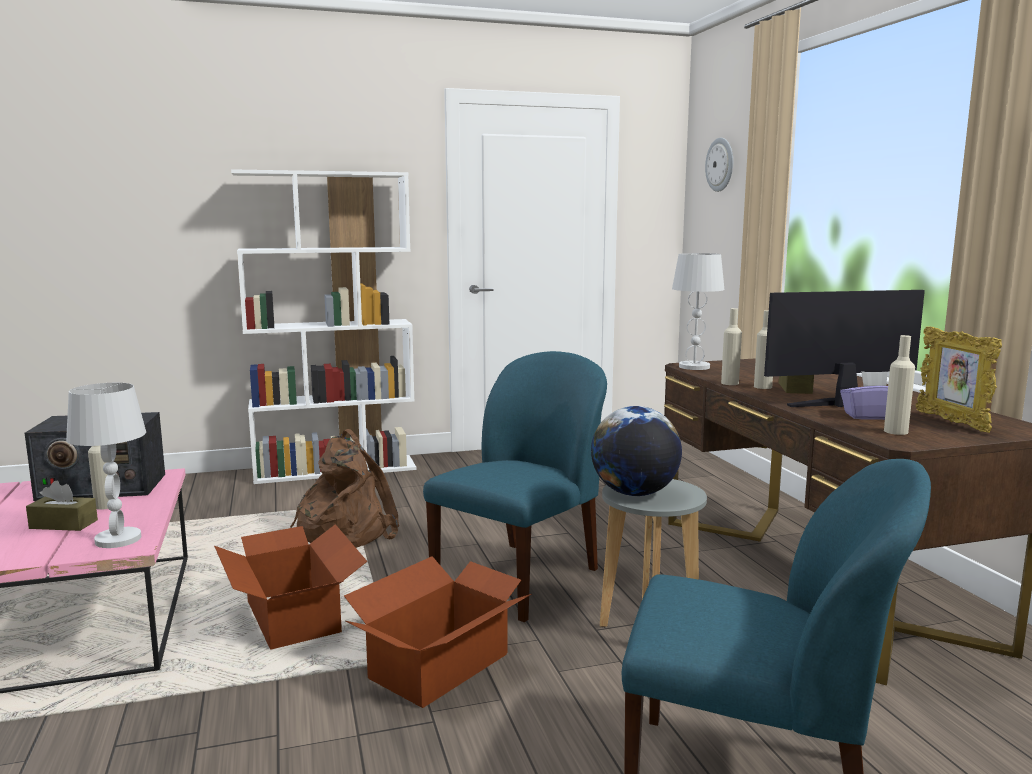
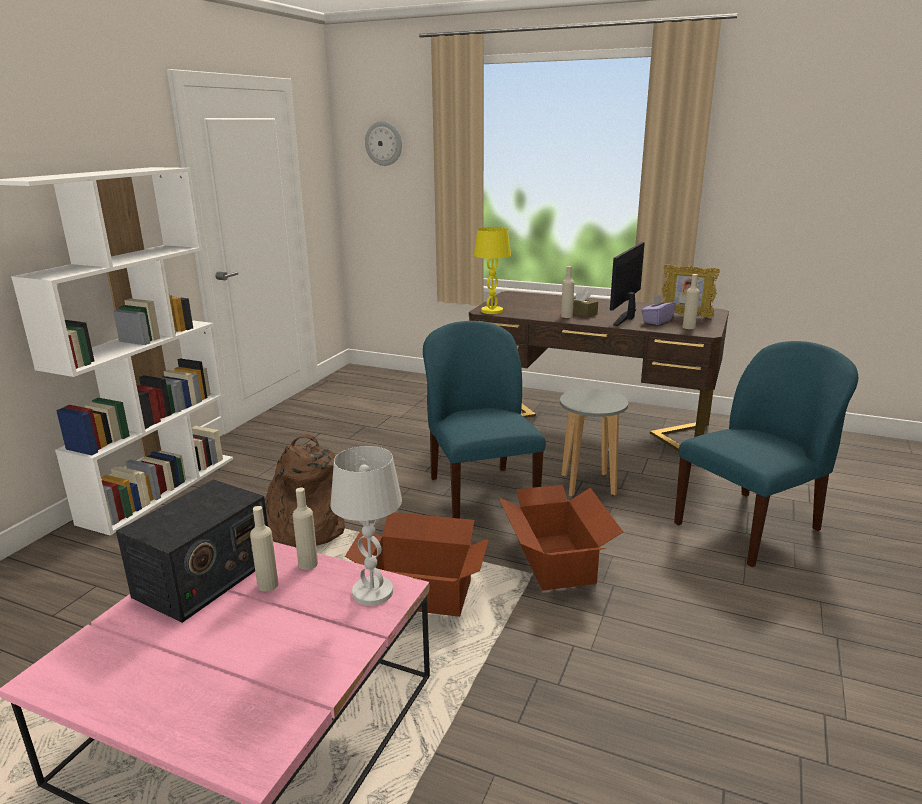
camera: 50 degrees left, 10 degrees up
brown tissue box [26,481,98,531] -> none
globe [591,406,682,496] -> none
white table lamp [672,253,724,370] -> yellow table lamp [474,227,511,314]
beige bottle [721,308,742,385] -> beige bottle moved to [293,488,318,570]

